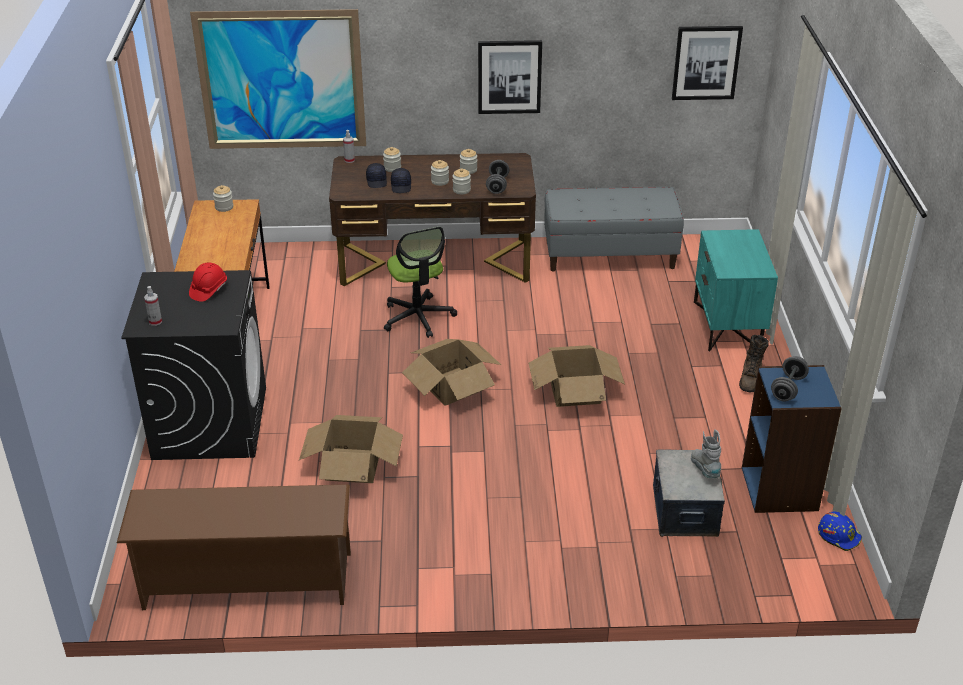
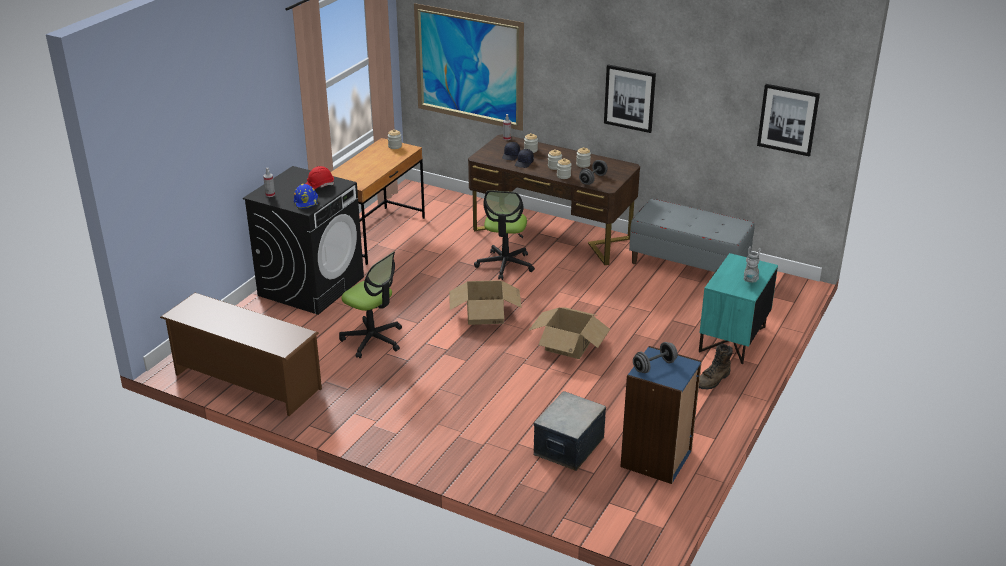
camera: 30 degrees right, 5 degrees down
cardboard box [299,415,403,483] -> office chair [339,252,402,358]
grey boot [691,429,721,478] -> grey boot moved to [744,246,761,283]
blue hard hat [818,512,862,551] -> blue hard hat moved to [294,184,318,209]

